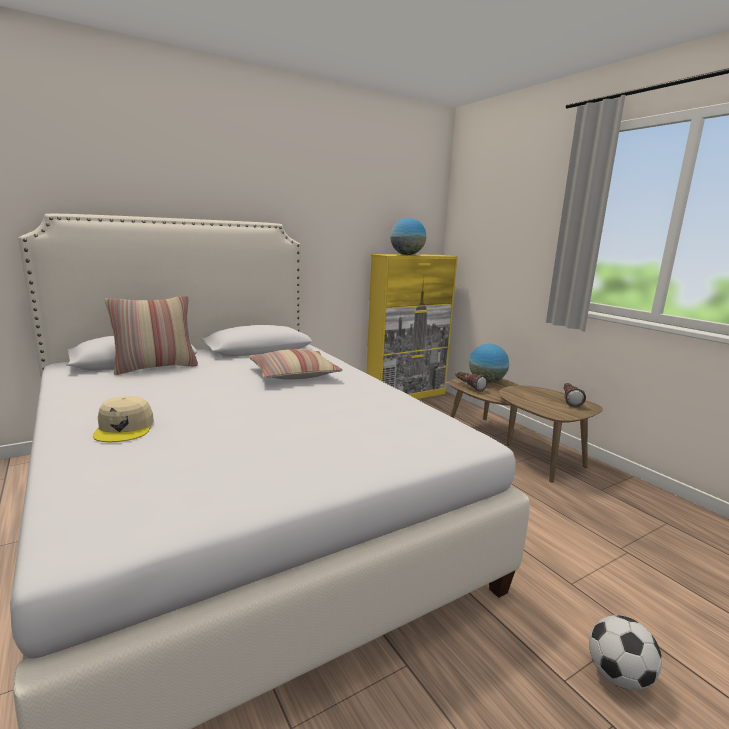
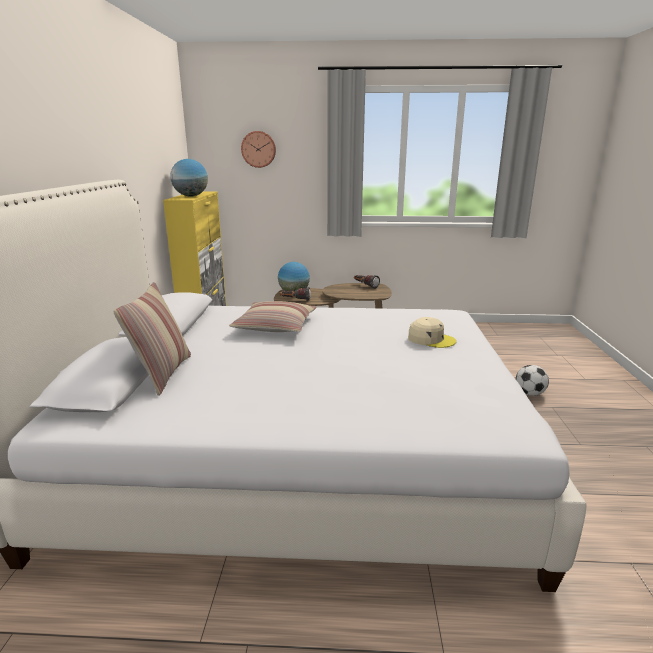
camera: 55 degrees left, 5 degrees up
beige cap [93,396,154,442] -> beige cap moved to [408,317,456,348]
none -> wall clock [241,131,276,168]

